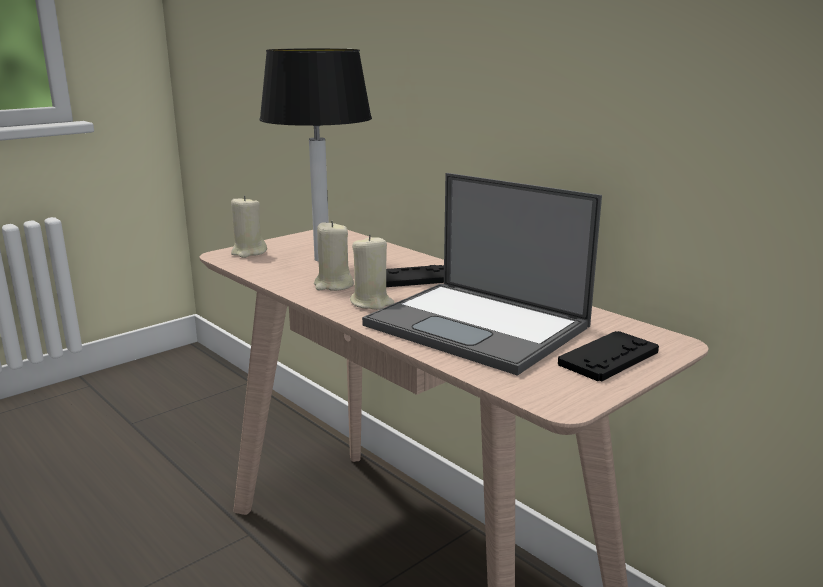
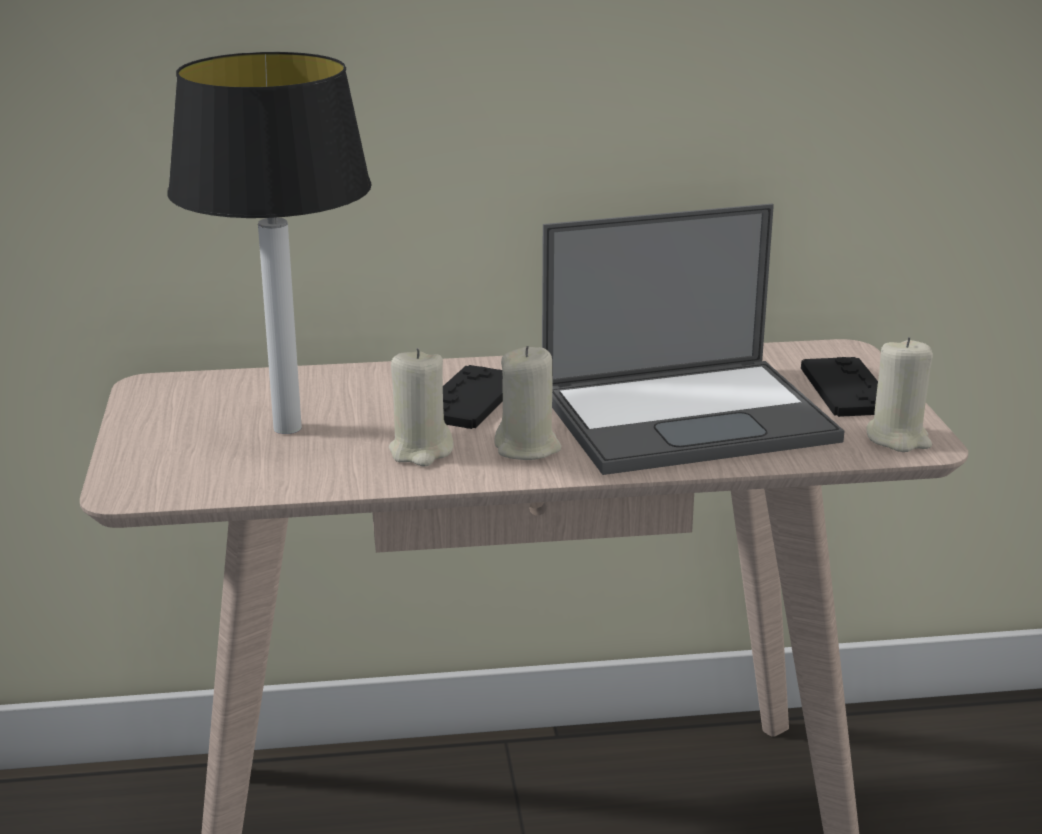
camera: 55 degrees left, 5 degrees up
beige candle [231,195,267,258] -> beige candle moved to [867,337,933,452]

